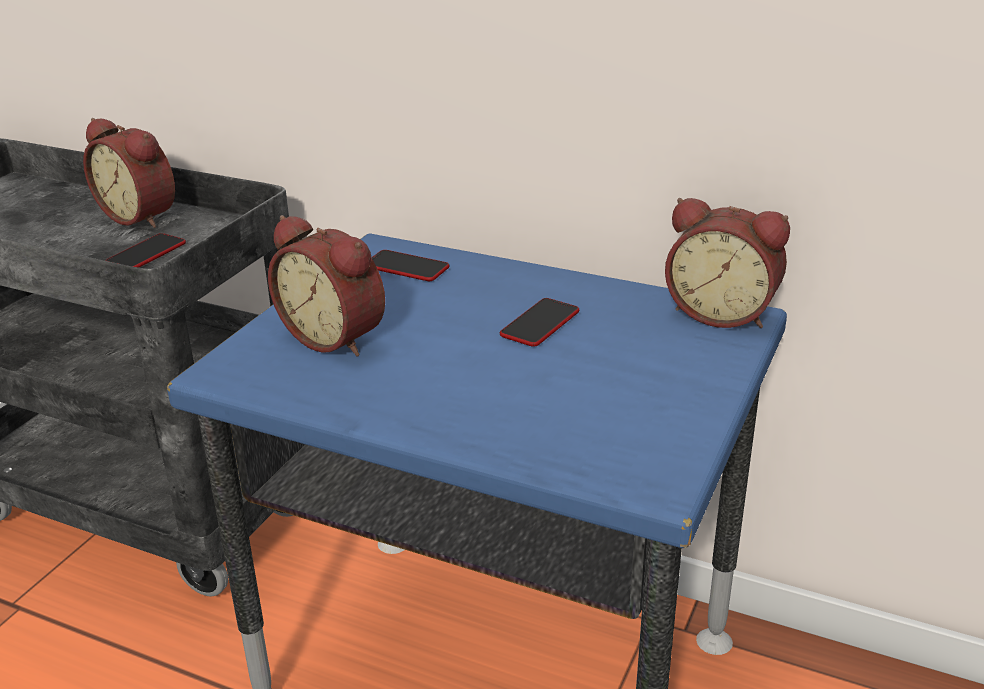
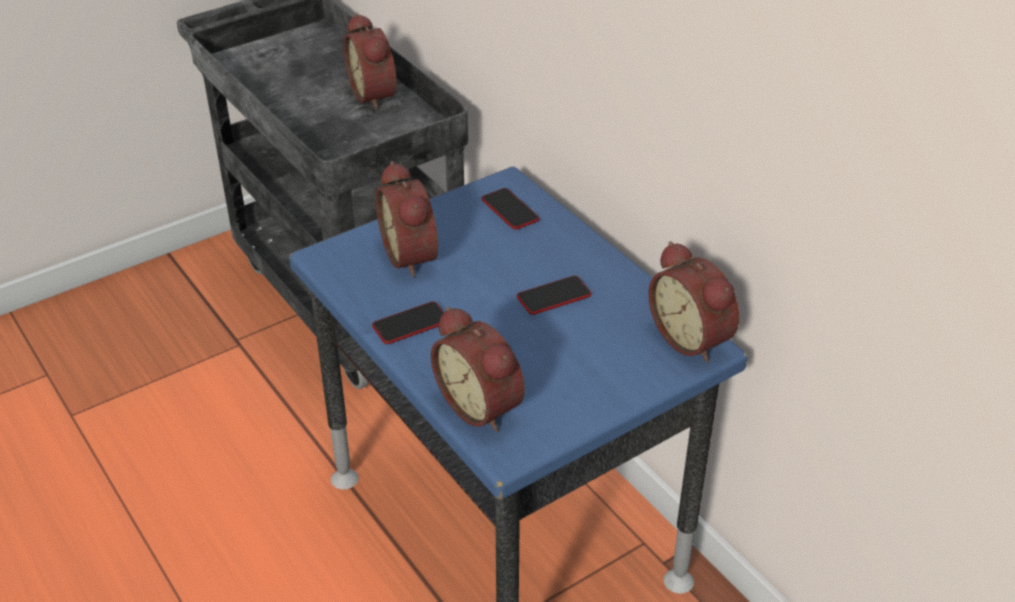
camera: 30 degrees right, 10 degrees up
phone [105,233,186,268] -> phone moved to [372,301,444,344]
none -> alarm clock [431,307,525,432]

